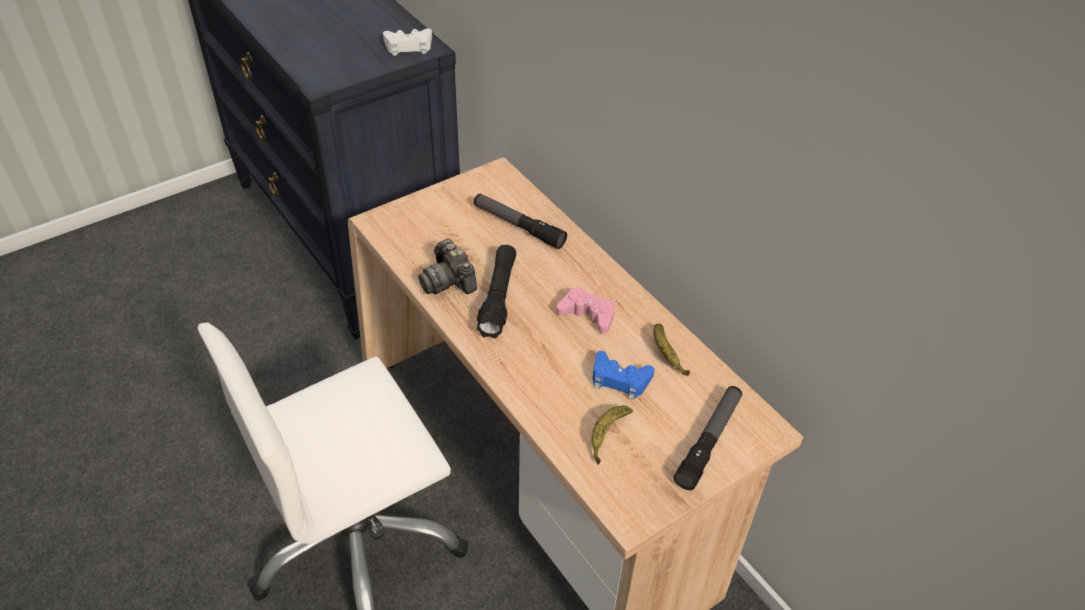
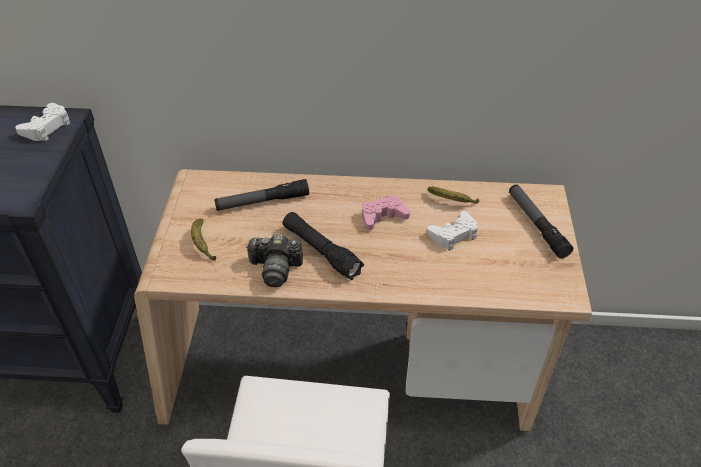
camera: 50 degrees left, 0 degrees up
banana [591,406,633,465] -> banana moved to [191,219,216,261]
blue game controller [593,351,654,400] -> white game controller [427,211,478,251]

